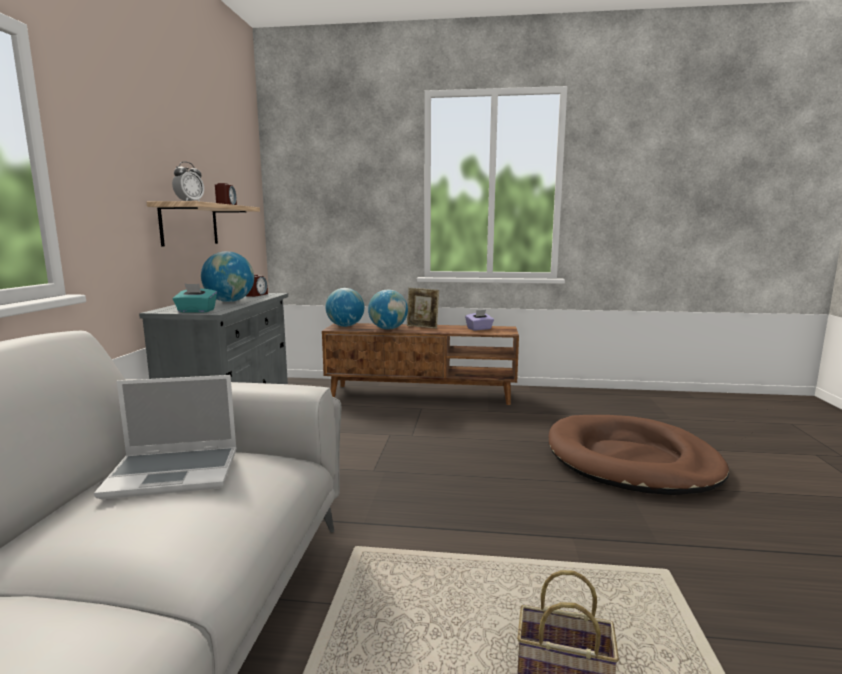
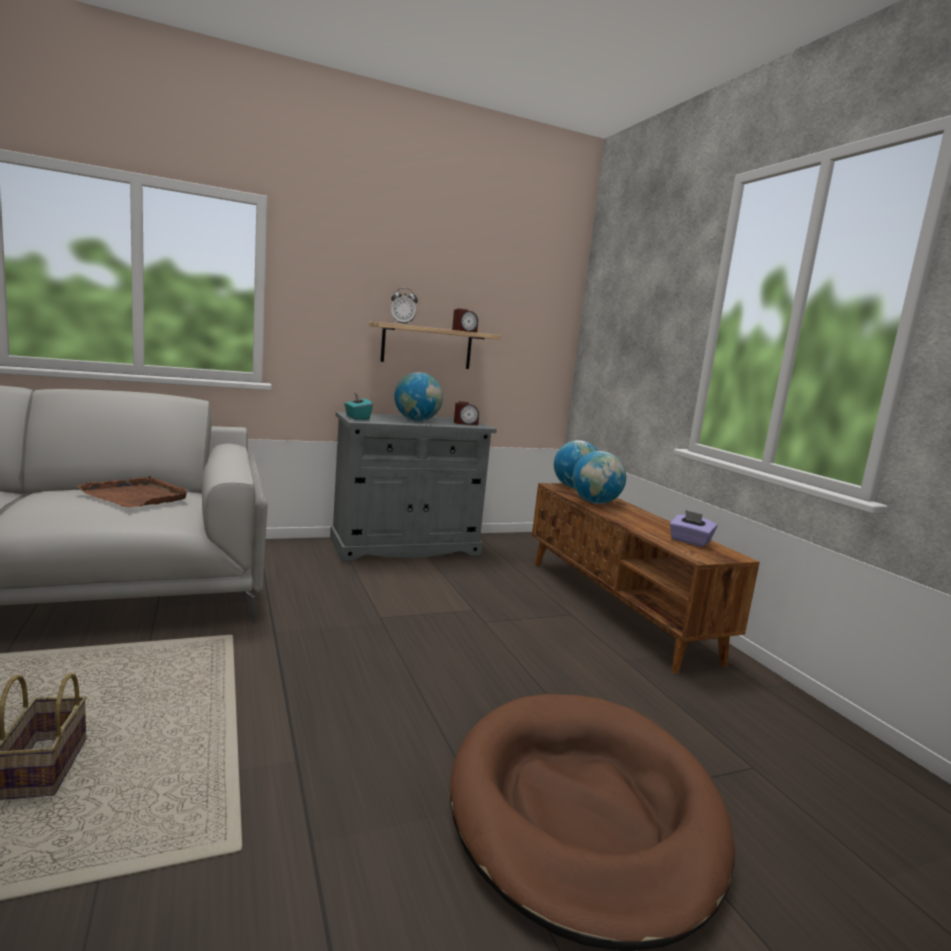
camera: 60 degrees right, 0 degrees up
laptop [94,375,237,499] -> brown tray [76,475,189,508]
picture frame [407,288,439,329] -> none

